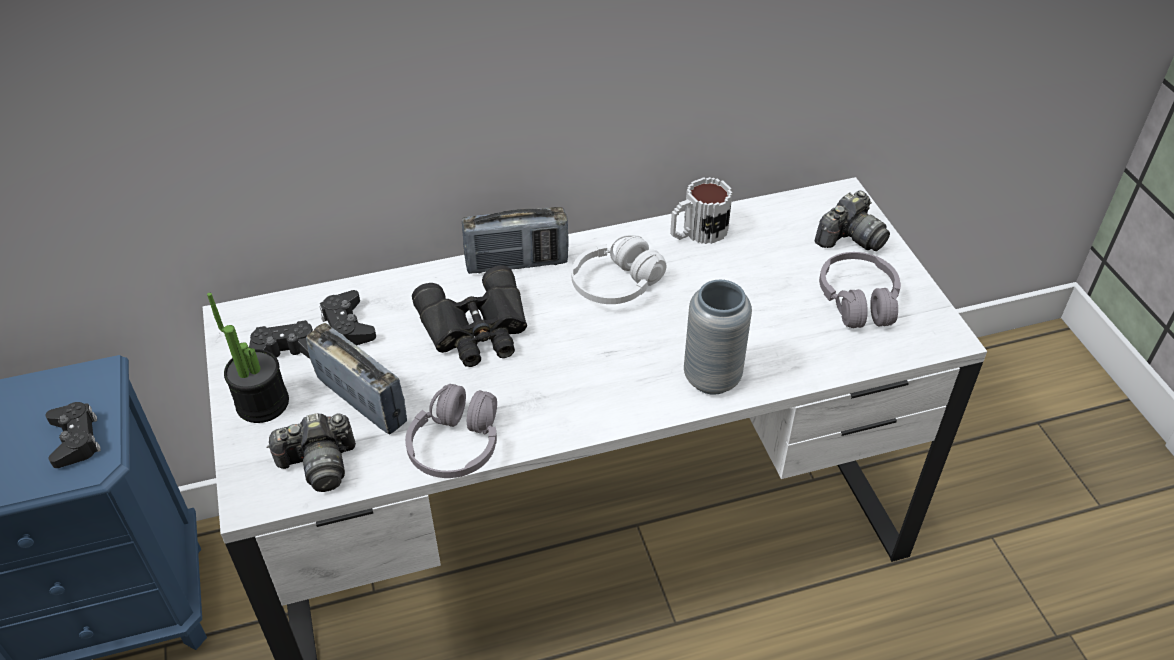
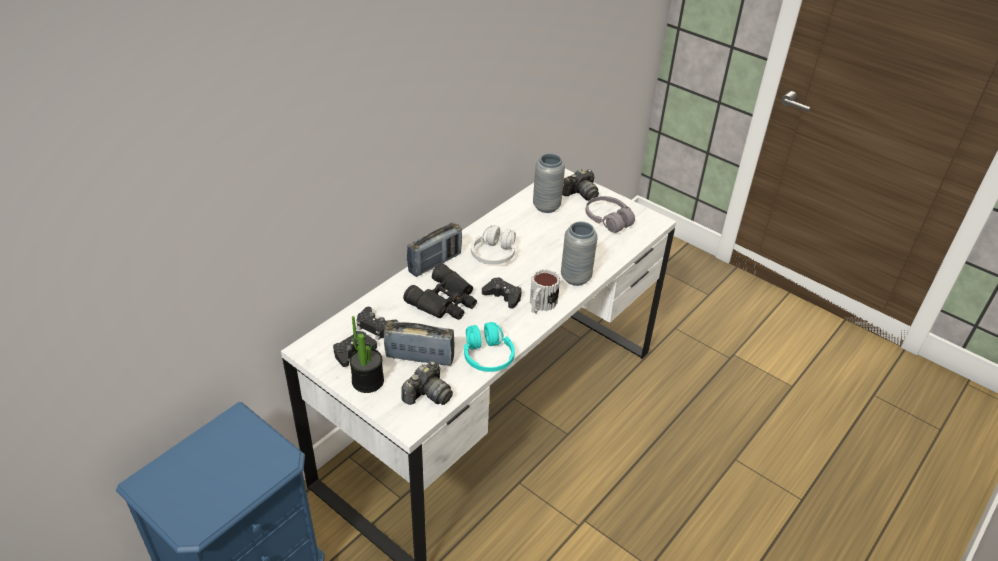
camera: 35 degrees left, 5 degrees down
black game controller [45,402,101,468] -> black game controller moved to [482,277,522,309]
grey headphones [405,384,497,478] -> turquoise headphones [464,322,515,372]
mug [670,177,733,244] -> mug moved to [530,269,560,314]
camera [815,191,890,251] -> camera turned 45 degrees clockwise [562,169,599,201]
none -> grey vase [533,153,565,213]

